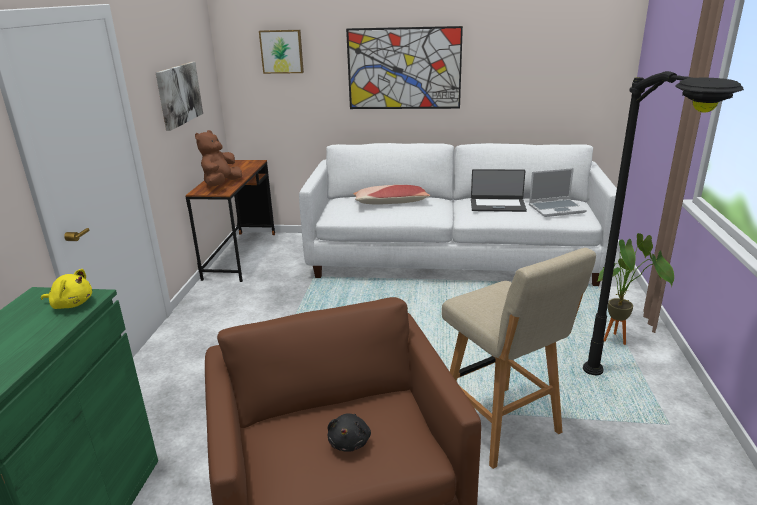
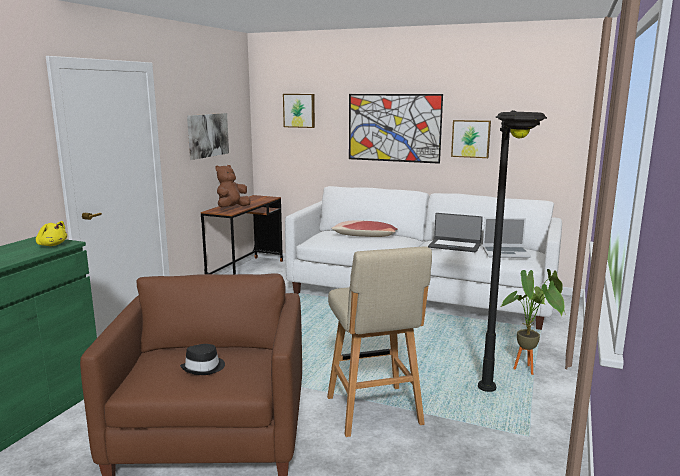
camera: 15 degrees right, 10 degrees down
black plush toy [327,413,371,452] -> black hat [180,344,225,375]
none -> picture [451,120,491,158]

